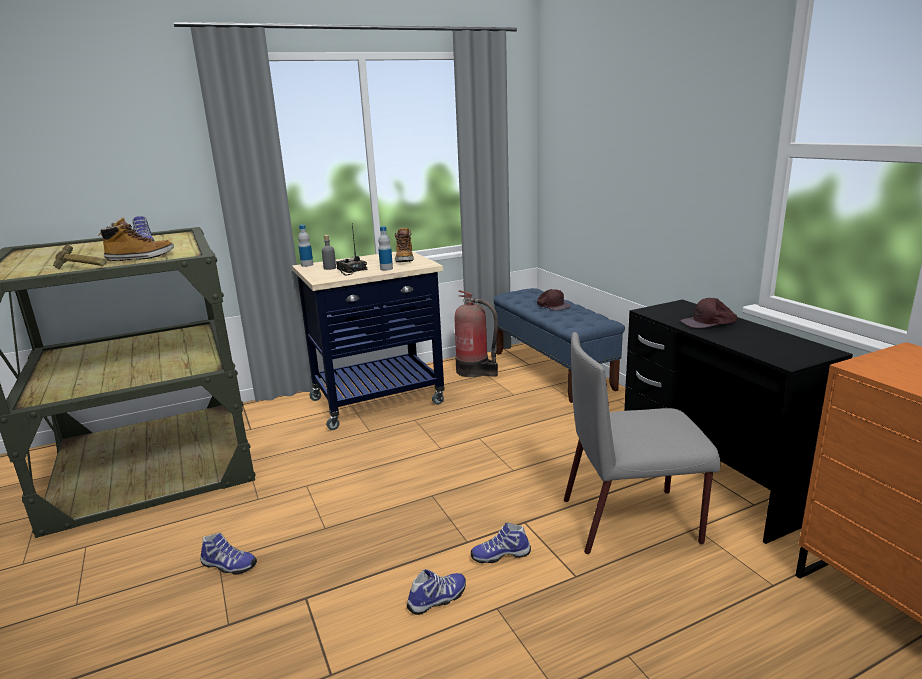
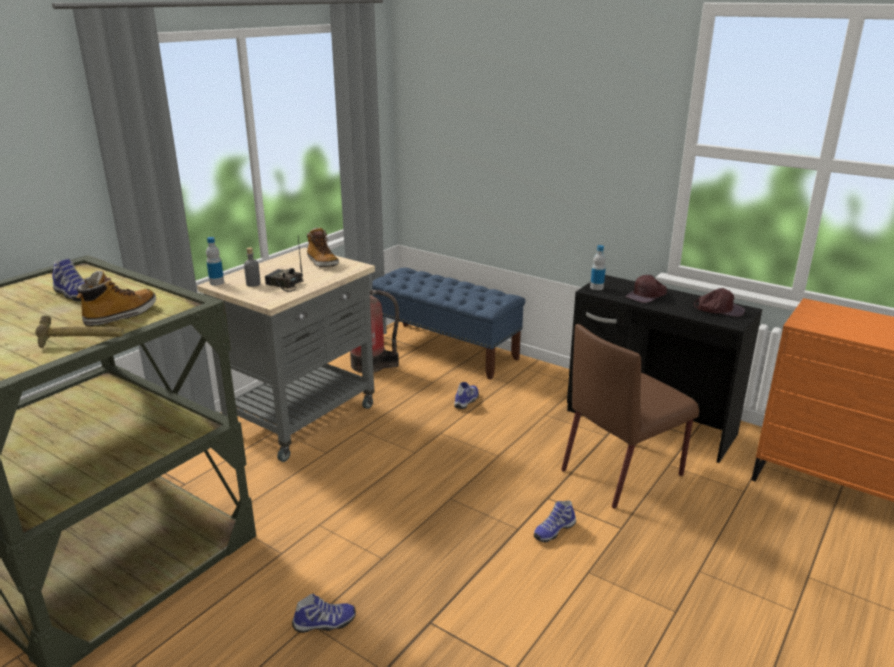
camera: 30 degrees left, 5 degrees up
blue cart [292,251,444,430] -> grey cart [197,248,375,462]
bottle [378,226,393,271] -> bottle moved to [590,245,606,290]
shoe [407,569,466,615] -> shoe moved to [454,382,479,409]
brown cap [537,289,571,311] -> brown cap moved to [694,288,745,317]
grey chair [564,332,720,554] -> brown chair [561,324,699,509]

